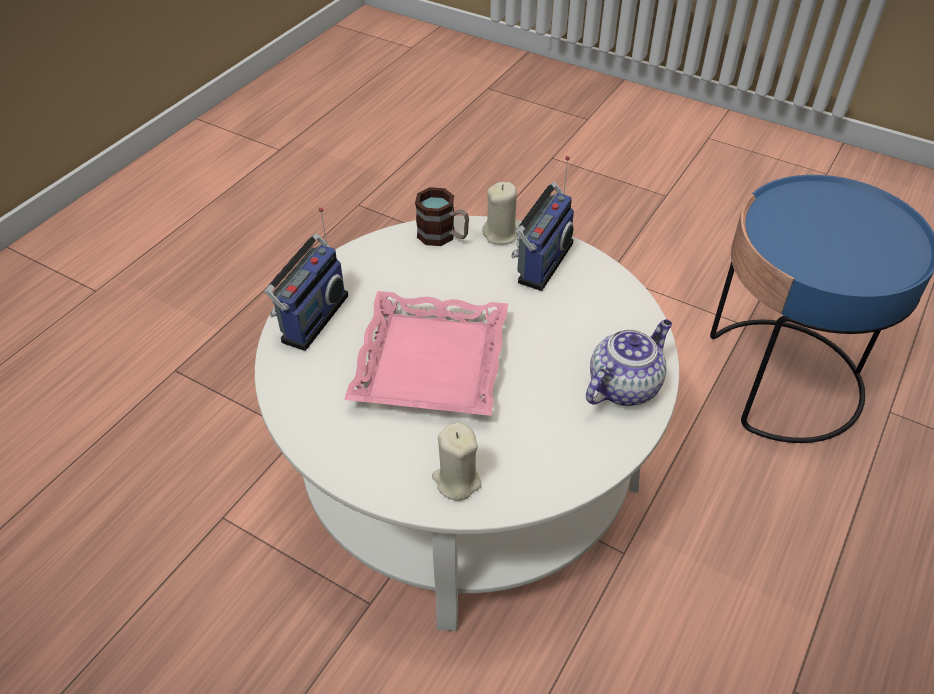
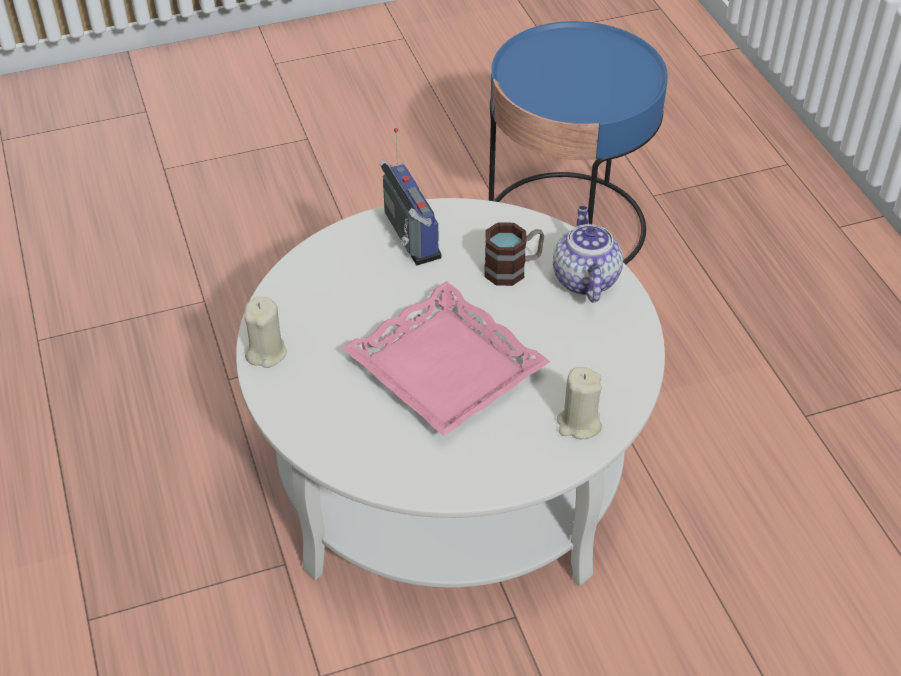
camera: 50 degrees left, 0 degrees up
radio [264,207,348,351] -> none
mug [415,187,469,246] -> mug moved to [484,222,544,286]
beige candle [482,182,518,244] -> beige candle moved to [244,297,287,368]

